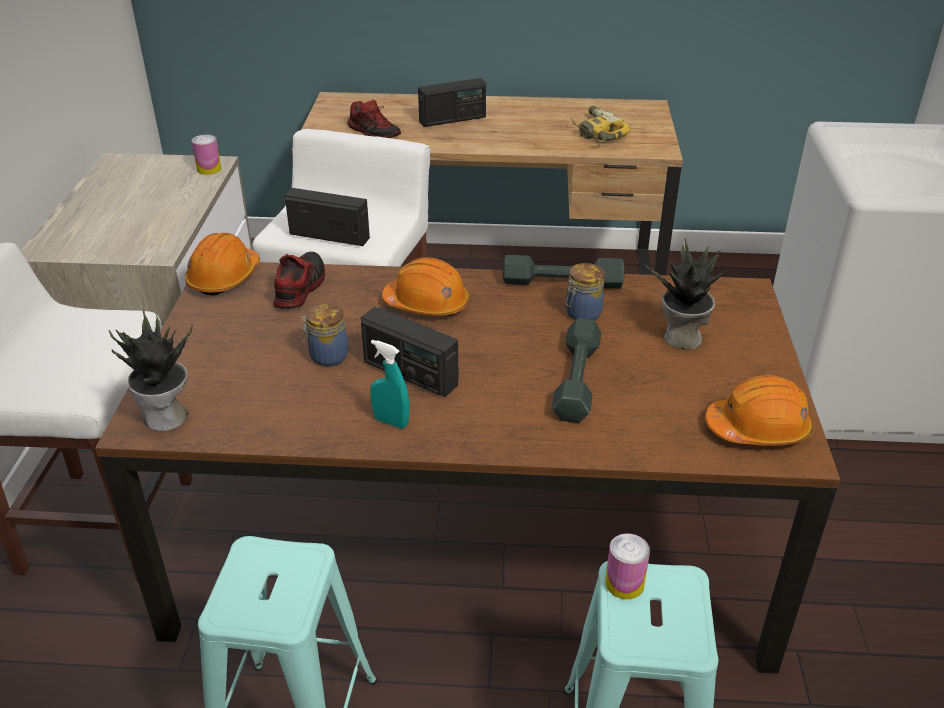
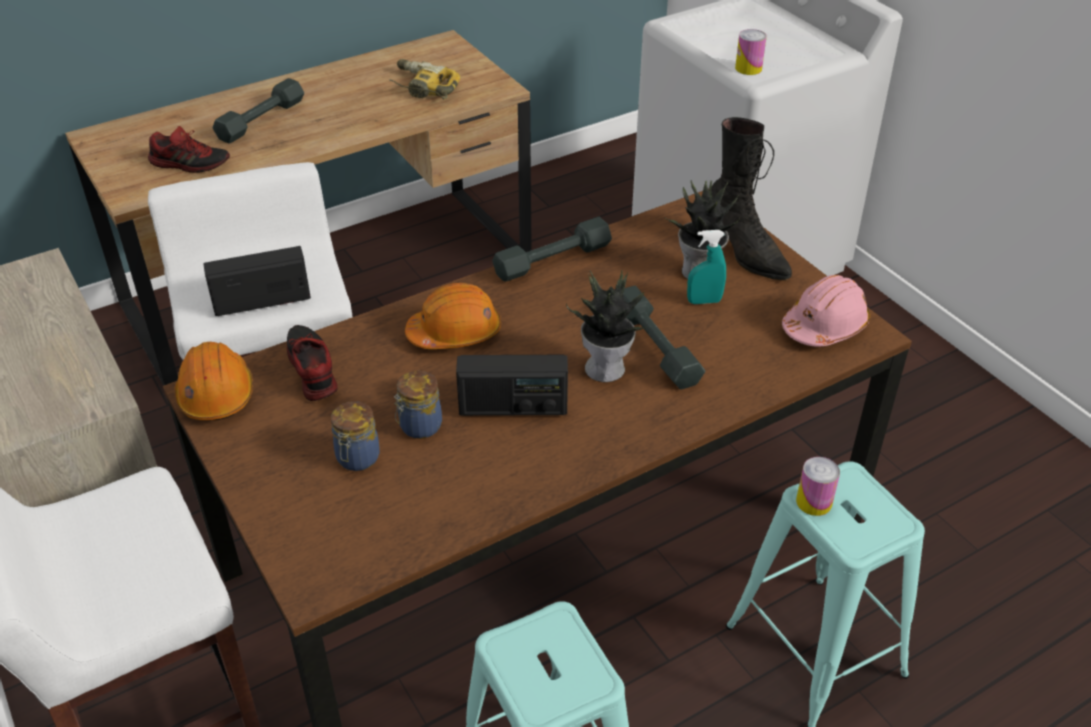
camera: 35 degrees left, 5 degrees up
potted plant [109,308,193,431] -> potted plant moved to [566,270,646,382]
can [192,135,222,175] -> can moved to [735,29,767,75]
turquoise spray bottle [370,340,410,428] -> turquoise spray bottle moved to [687,230,726,304]
radio [418,78,486,127] -> grey dumbbell [213,78,304,144]
jar [566,263,604,320] -> jar moved to [331,401,380,471]
orange hard hat [705,375,814,446] -> pink hard hat [782,275,870,346]
none -> black boot [711,117,792,280]

